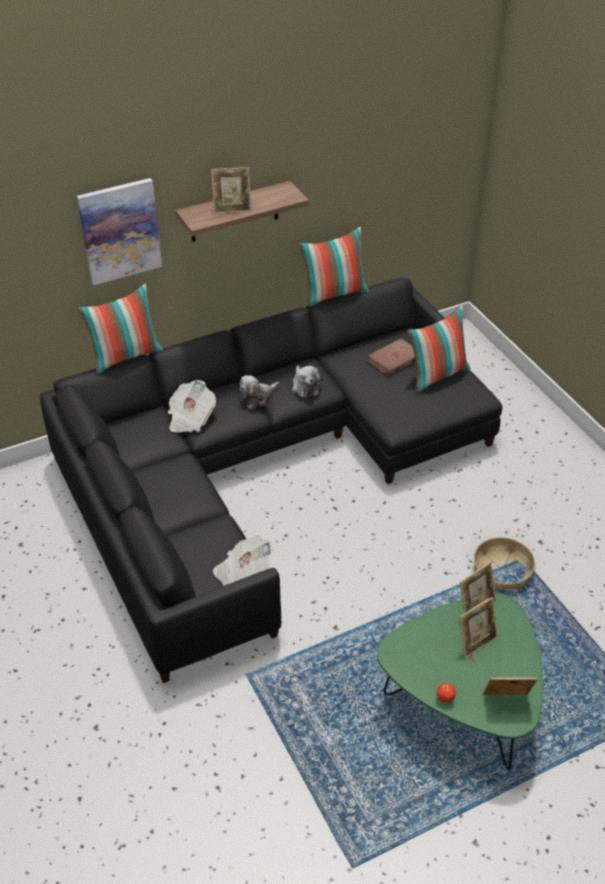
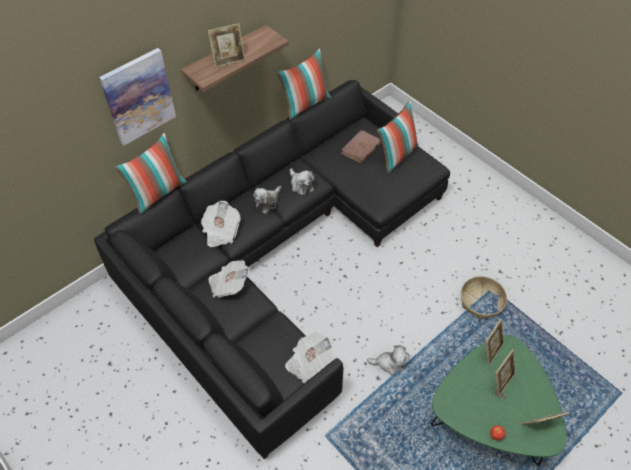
camera: 15 degrees left, 10 degrees up
none -> newspaper [208,260,250,298]
none -> plush toy [367,345,410,375]

